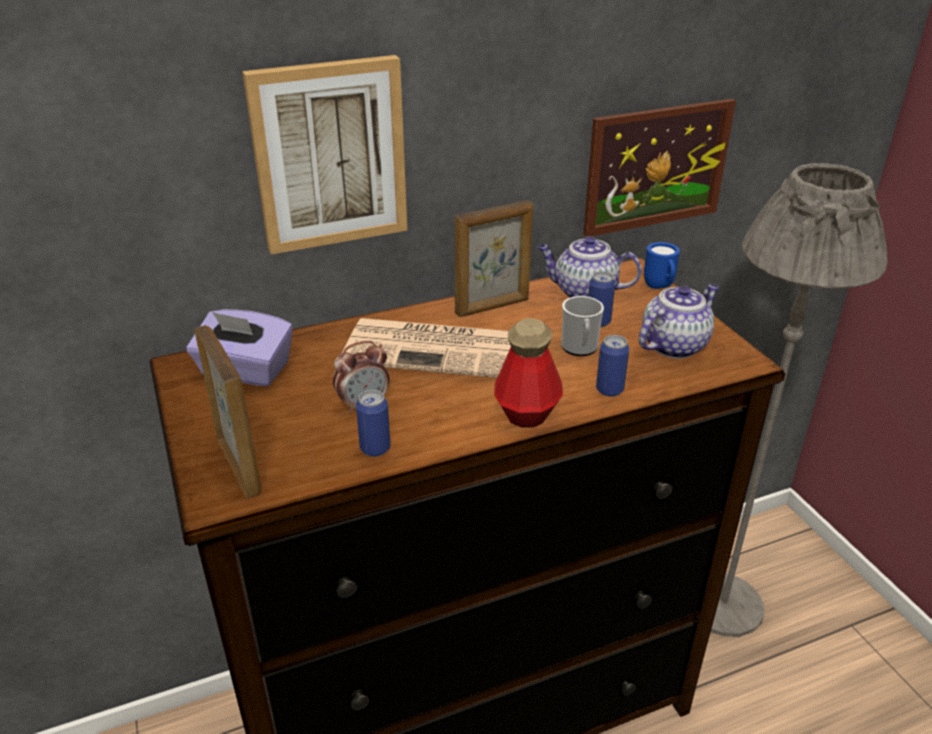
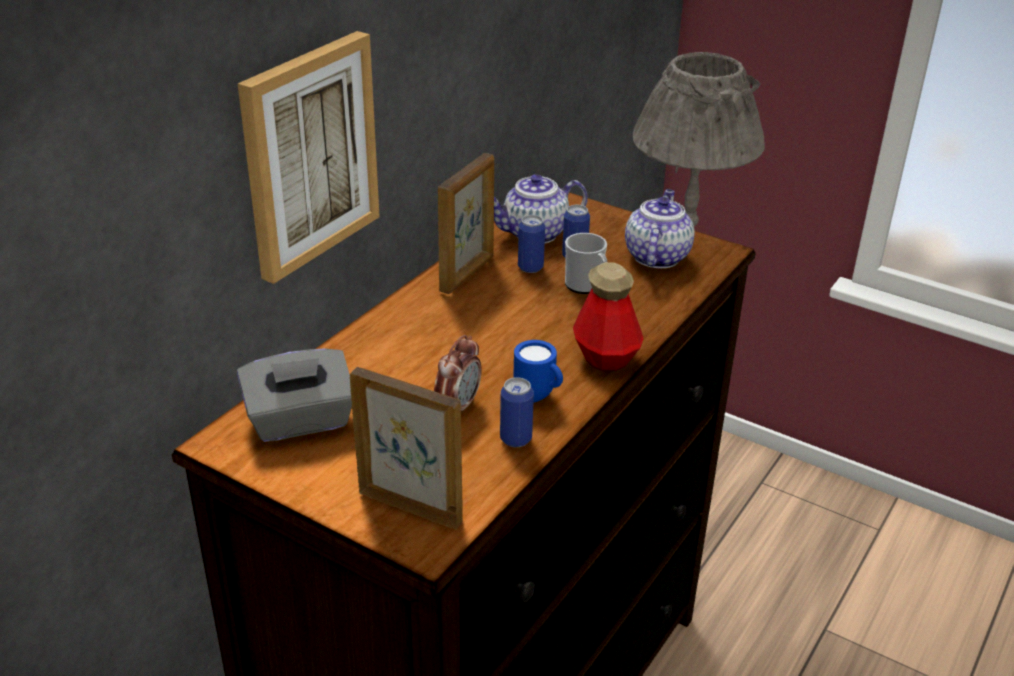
camera: 35 degrees left, 0 degrees up
purple tissue box [187,309,293,386] -> grey tissue box [237,348,352,442]
newspaper [342,318,511,378] -> none
picture [583,99,736,237] -> none
can [596,335,629,397] -> can moved to [518,215,545,273]
blue mug [644,242,680,289] -> blue mug moved to [513,340,563,403]

